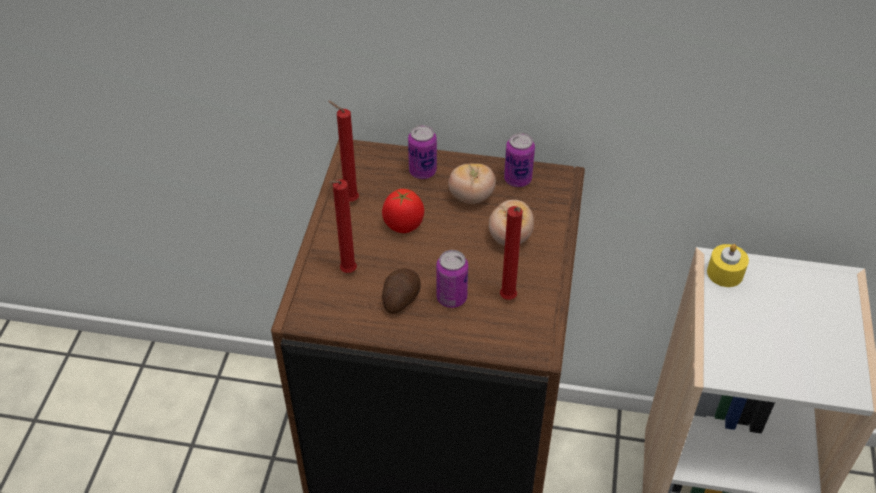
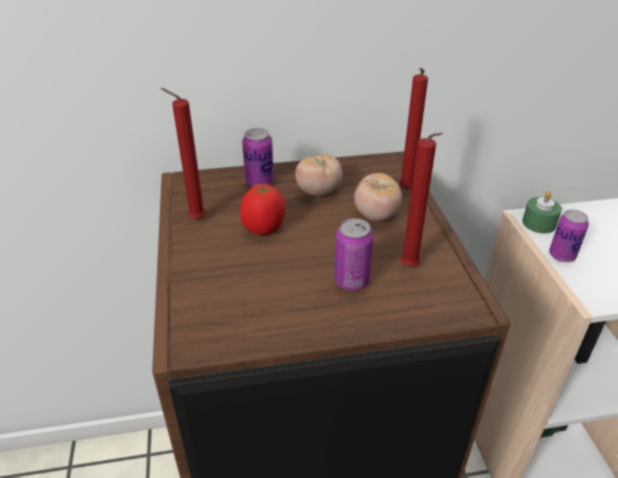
camera: 20 degrees left, 10 degrees down
red candle [329,179,357,273] -> red candle moved to [399,68,428,190]
potato [382,268,420,314] -> none
can [504,133,535,187] -> can moved to [549,210,589,262]
yellow candle [707,244,749,287] -> green candle [522,191,562,233]

